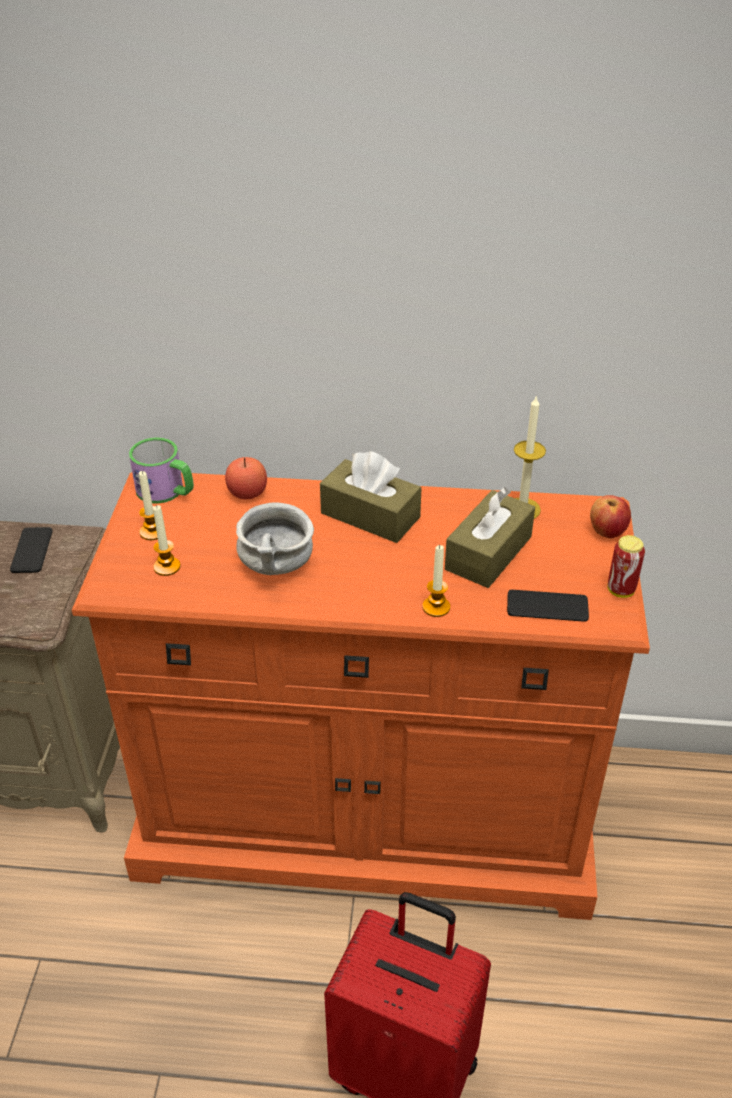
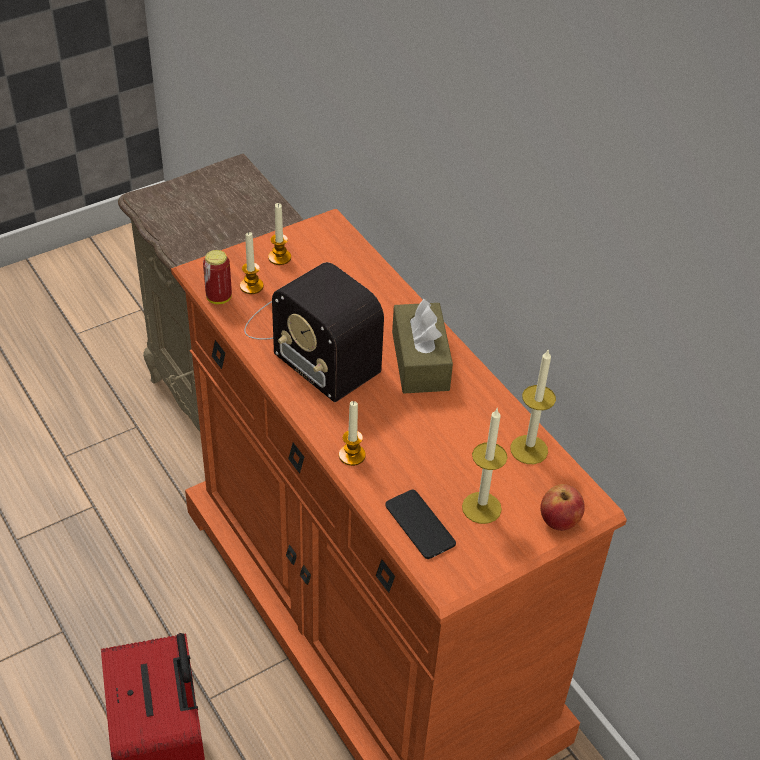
camera: 50 degrees right, 5 degrees up
phone [10,527,53,573] -> none
mug [129,437,194,504] -> none
apple [225,457,267,499] -> none
grey bowl [236,503,314,575] -> radio [244,262,384,402]
brown tissue box [445,487,535,588] -> none
can [607,535,645,598] -> can moved to [203,250,232,304]
none -> candle [462,409,507,524]

